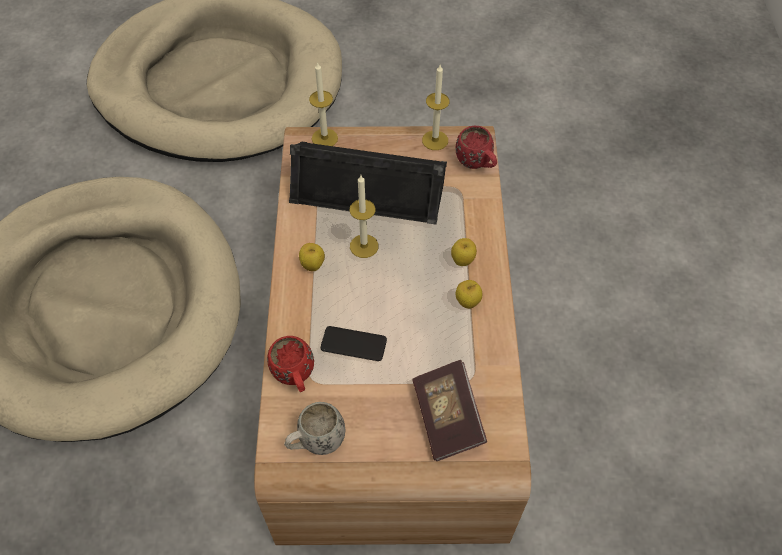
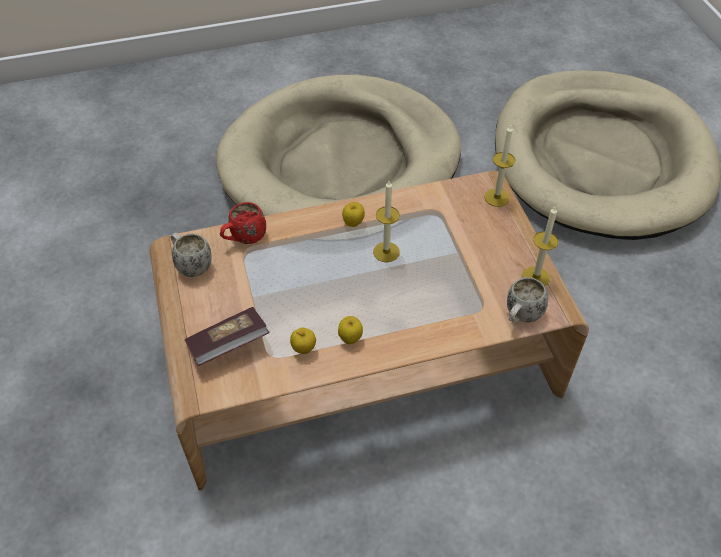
camera: 75 degrees right, 5 degrees down
black speaker [289,142,447,225] -> none
phone [321,326,387,361] -> none
apple [451,238,477,266] -> apple moved to [290,328,316,354]
red mug [456,126,497,169] -> white mug [507,277,548,322]

